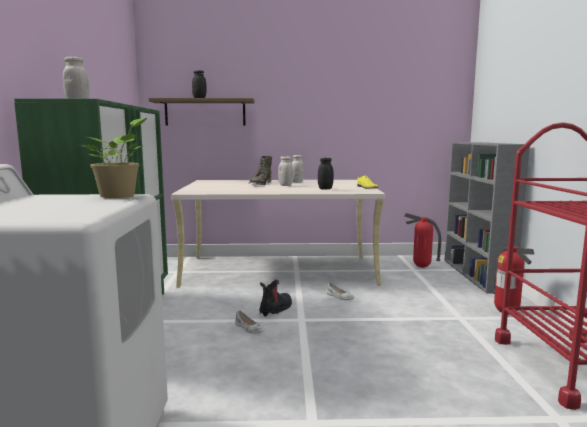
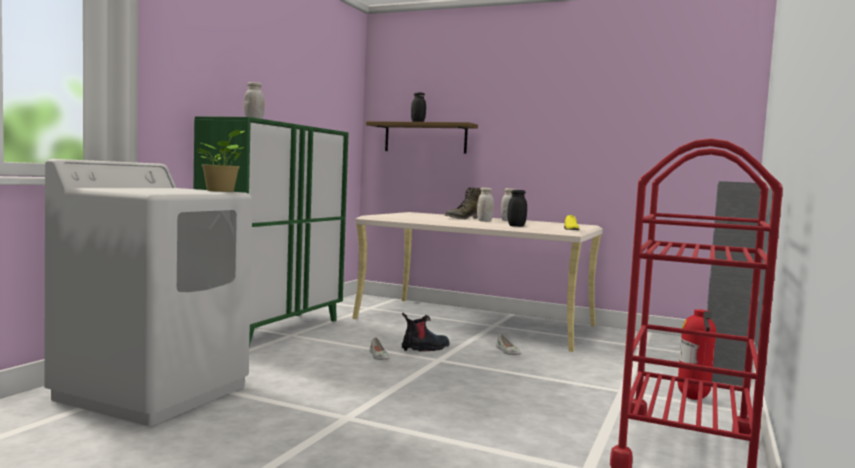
camera: 25 degrees right, 5 degrees down
fire extinguisher [404,213,441,268] -> none

